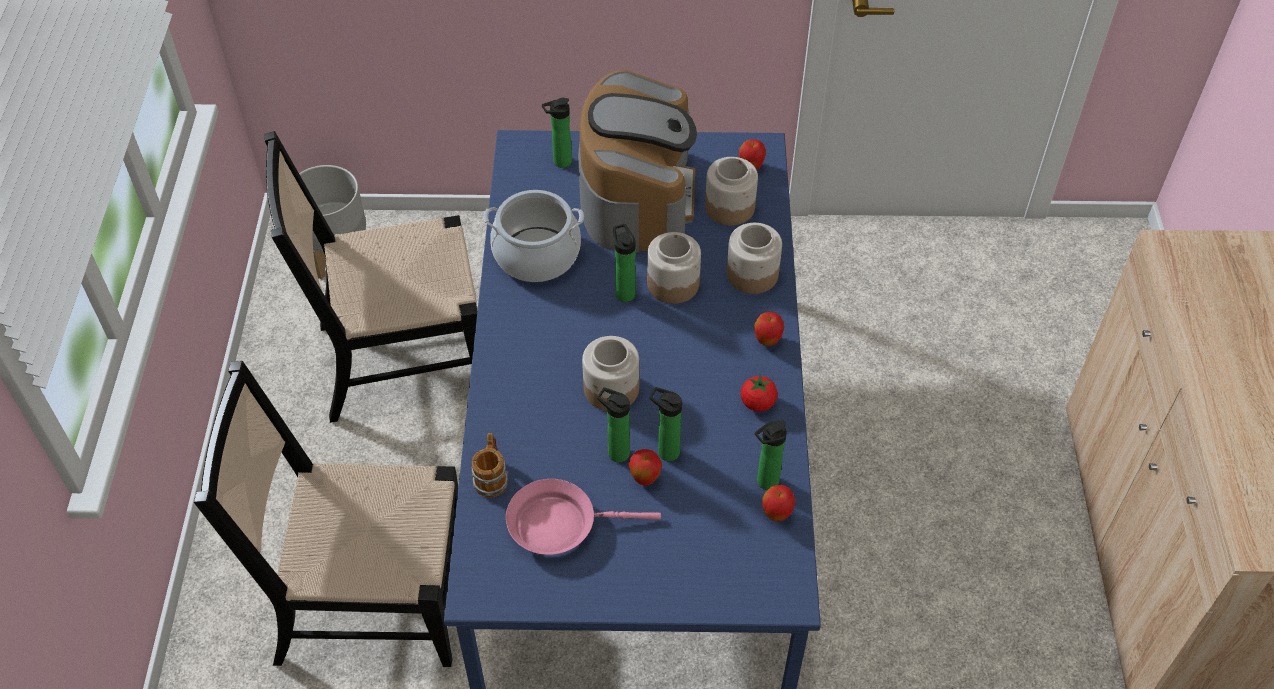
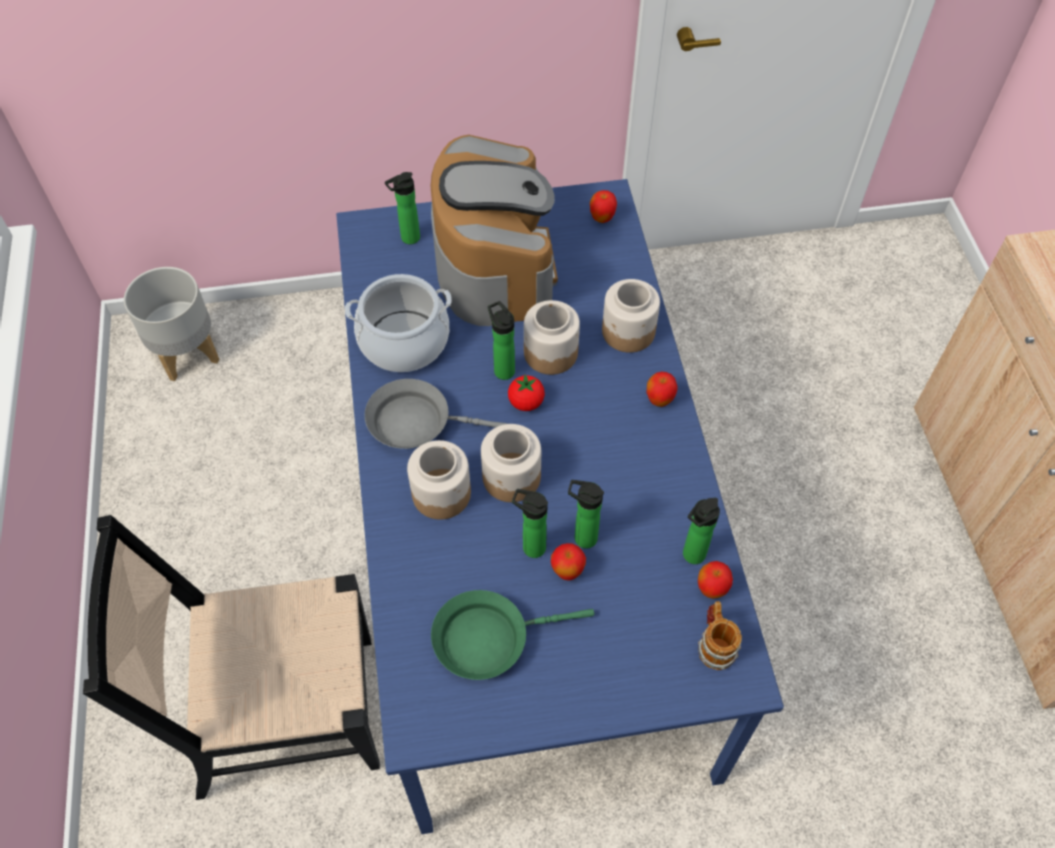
camera: 10 degrees left, 5 degrees up
chair [264,131,477,423] -> none
mug [471,433,508,498] -> mug moved to [698,601,742,670]
pink frying pan [506,479,661,555] -> green frying pan [431,590,595,680]
jar [705,157,758,226] -> jar moved to [407,440,471,520]
tomato [741,374,777,412] -> tomato moved to [508,374,545,411]
none -> grey frying pan [365,379,508,449]

